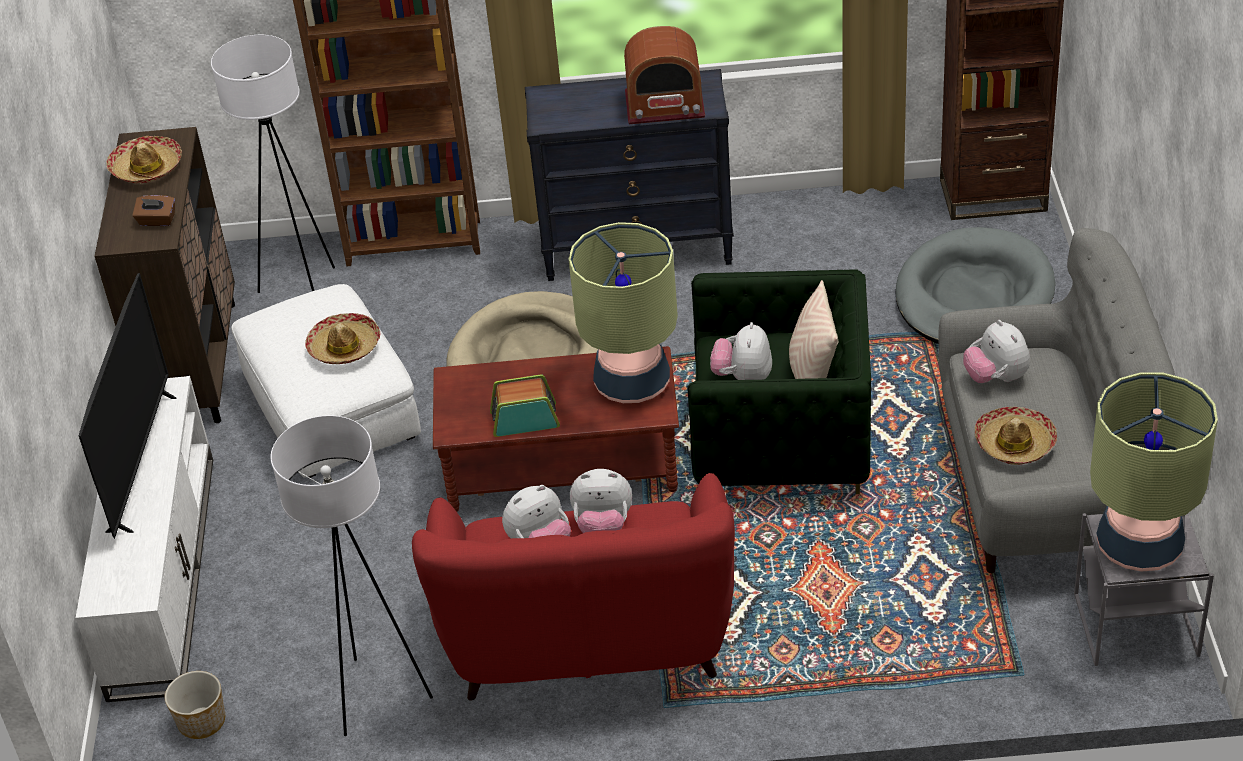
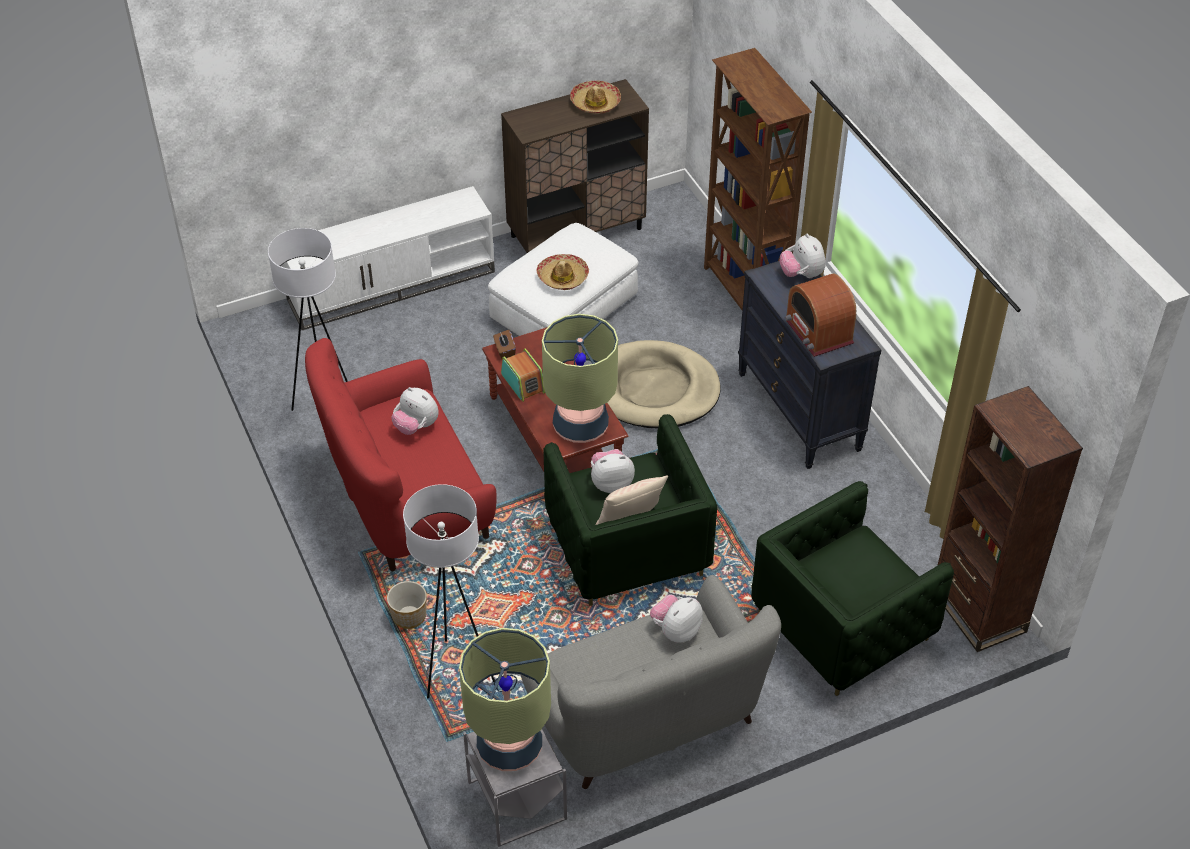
camera: 65 degrees right, 5 degrees up
television [79,273,176,539] -> none
brown tissue box [133,195,175,226] -> brown tissue box moved to [493,330,516,359]
planter [165,671,225,739] -> planter moved to [387,581,427,629]
white floor lamp [211,35,335,293] -> white floor lamp moved to [403,484,495,698]
plush toy [570,469,632,533] -> plush toy moved to [779,234,825,278]
grey dog bed [896,227,1056,344] -> green armchair [751,481,954,696]
hat [975,407,1058,465] -> none

